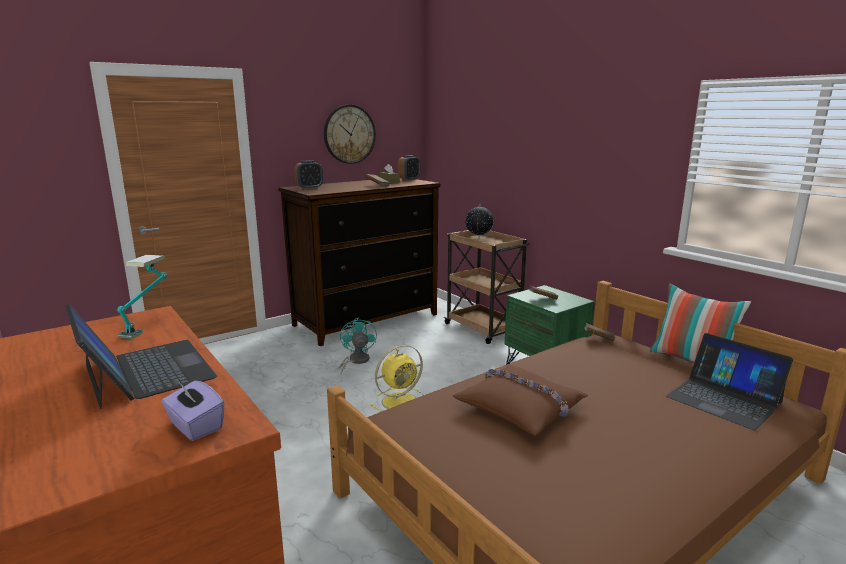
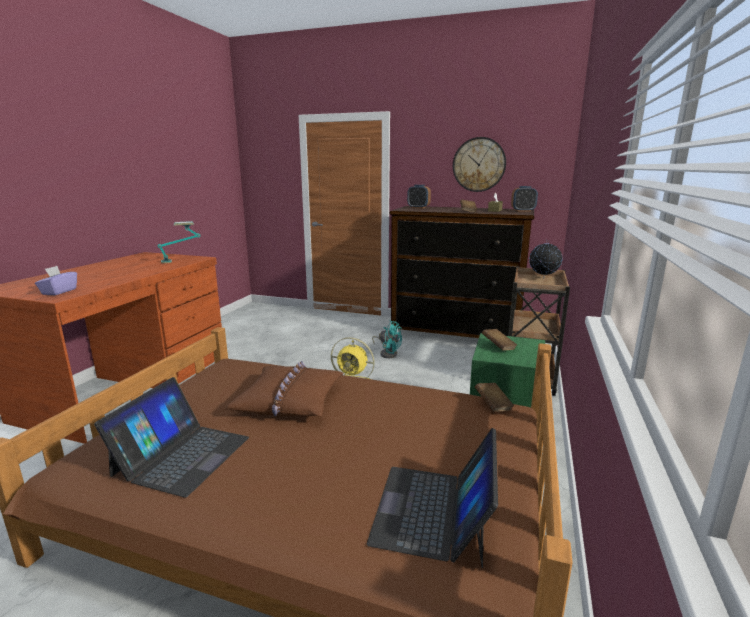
camera: 55 degrees right, 0 degrees up
laptop [65,304,217,409] -> laptop moved to [94,377,249,497]
turquoise fan [339,317,377,374] -> turquoise fan turned 75 degrees clockwise [372,320,402,358]
pillow [650,283,751,362] -> none

